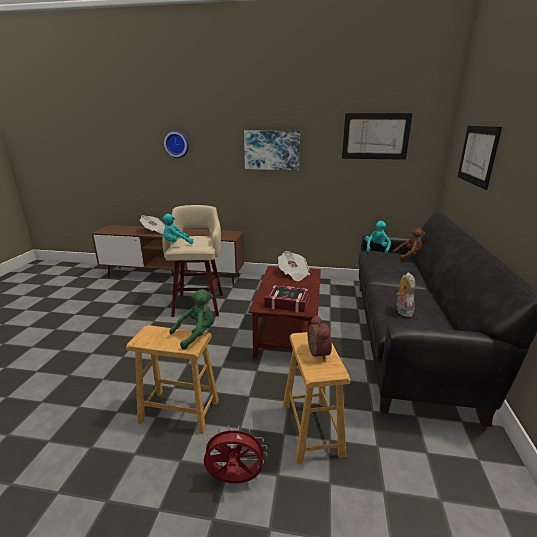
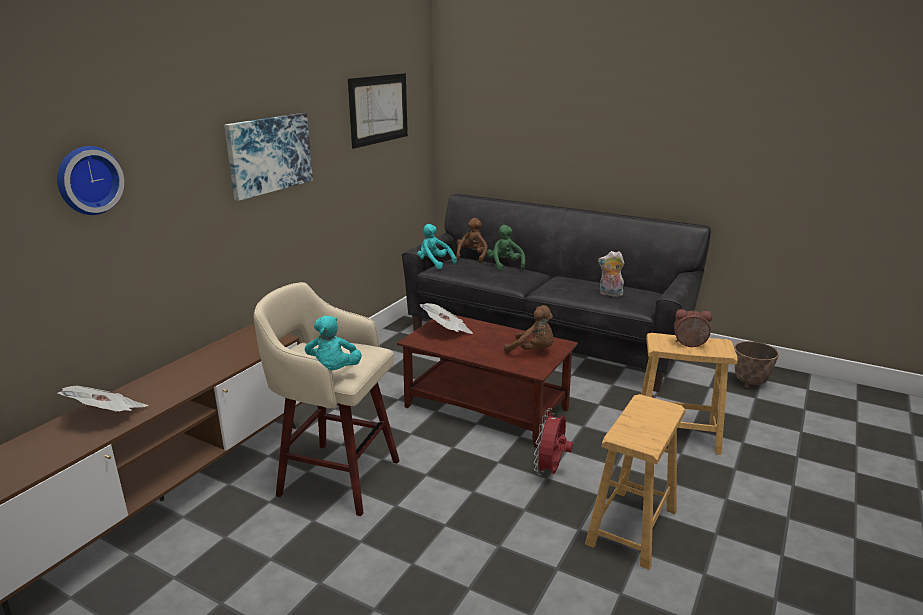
camera: 70 degrees left, 0 degrees up
green plush toy [169,289,214,350] -> green plush toy moved to [487,225,525,271]
red fan [202,425,267,483] -> red fan moved to [534,408,573,475]
book [265,284,310,312] -> brown plush toy [504,305,553,353]
picture [457,126,502,190] -> none
none -> planter [734,341,779,388]

